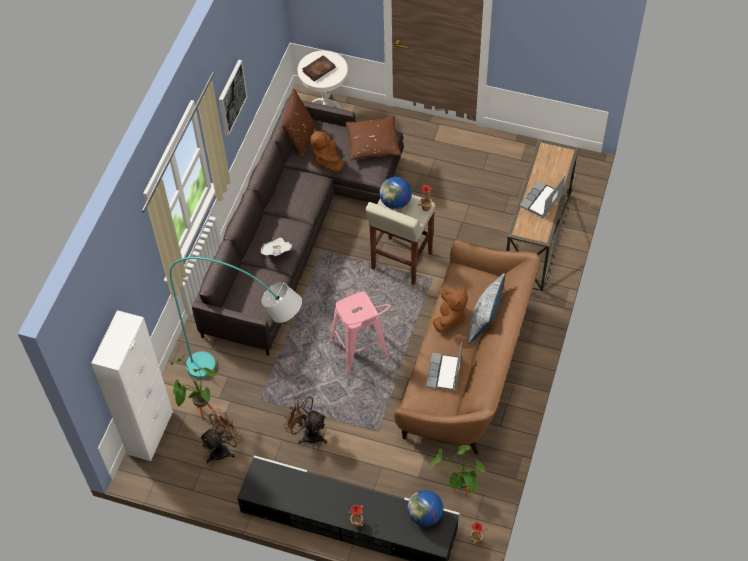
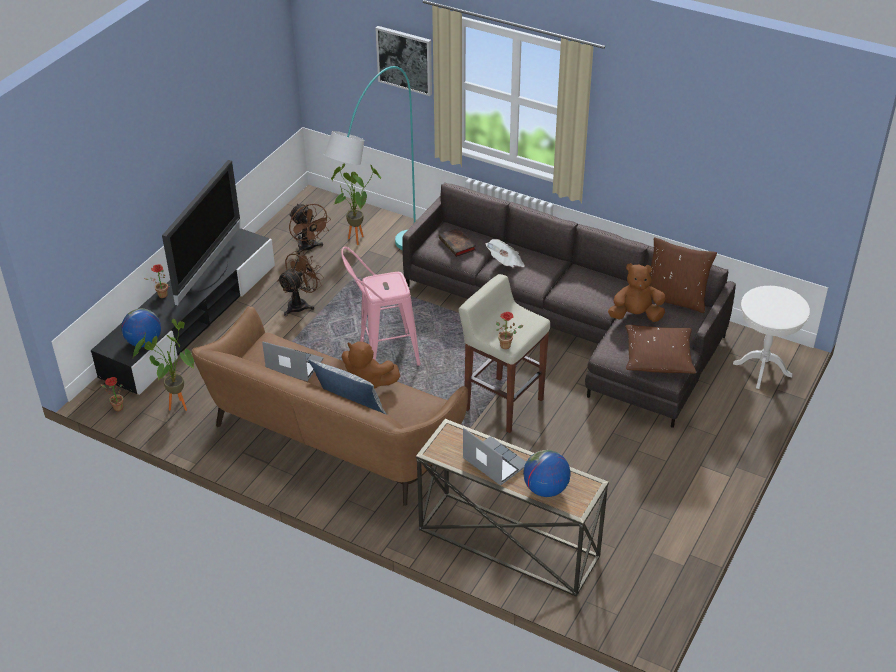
camera: 100 degrees right, 15 degrees down
white cabinet [91,310,173,461] -> none
picture [219,60,248,136] -> picture moved to [375,26,432,96]
book [302,55,336,81] -> book moved to [439,228,475,257]
globe [380,177,412,209] -> globe moved to [523,450,571,497]
none -> television [162,160,240,305]

